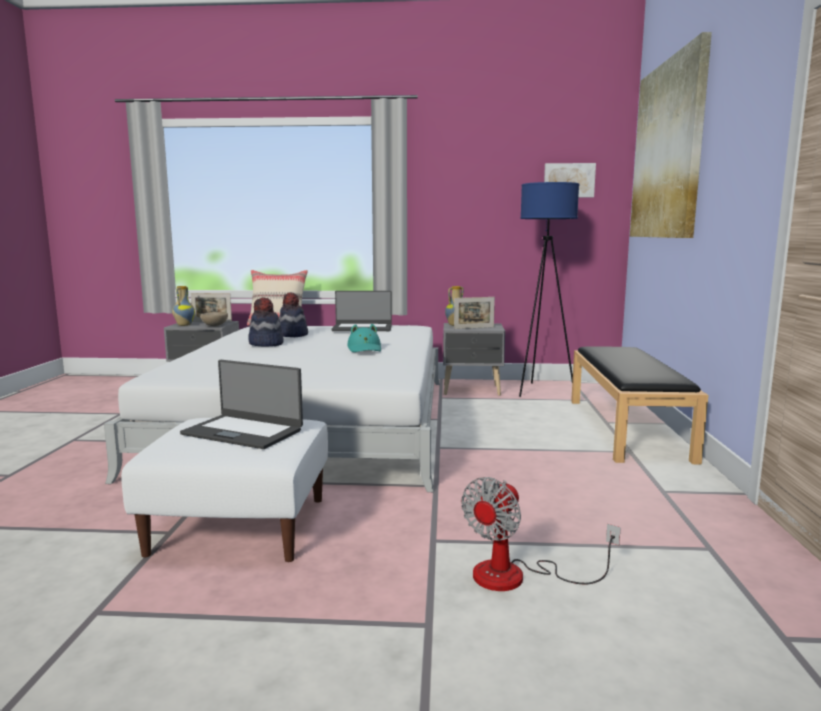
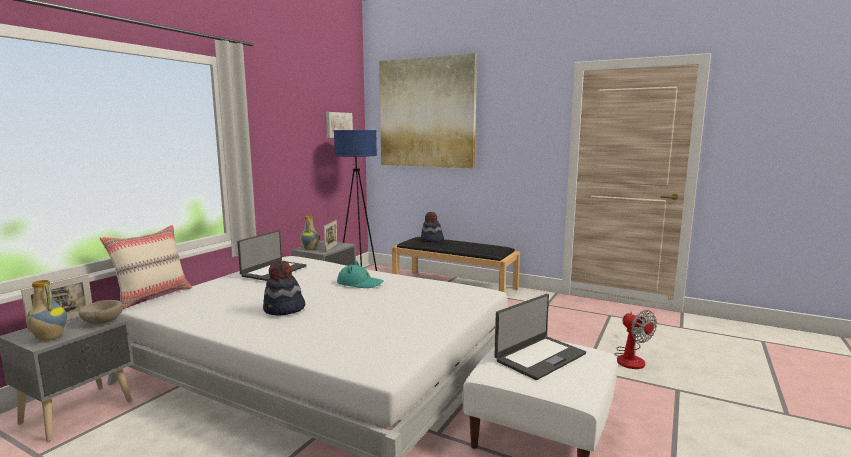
camera: 65 degrees left, 0 degrees up
hat [279,293,308,337] -> hat moved to [421,212,444,242]

